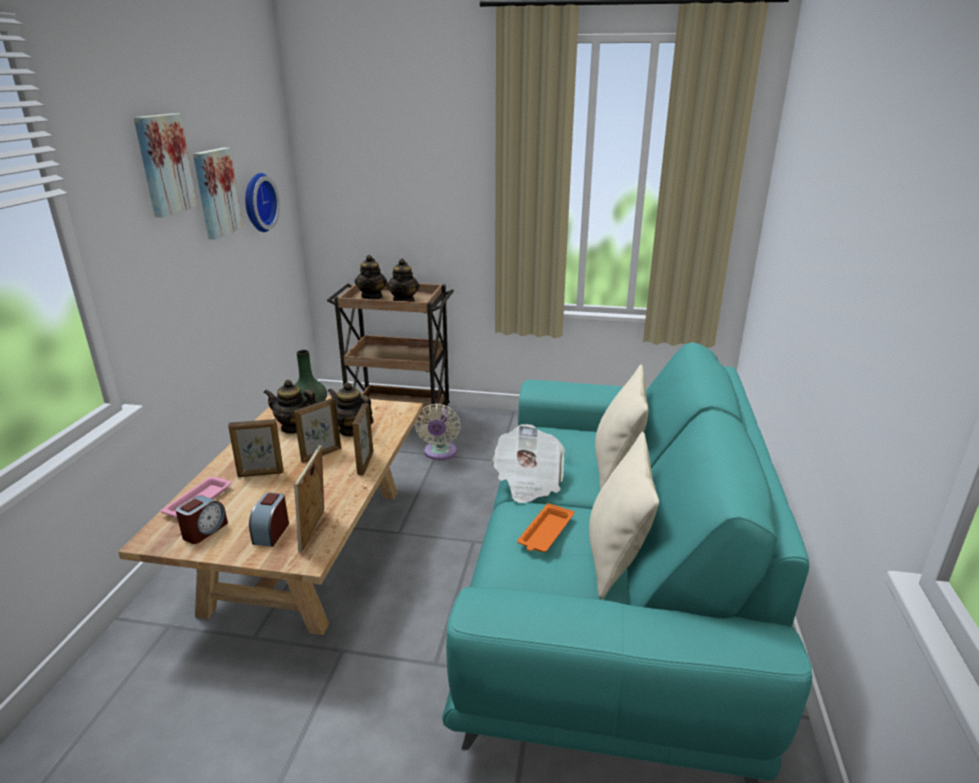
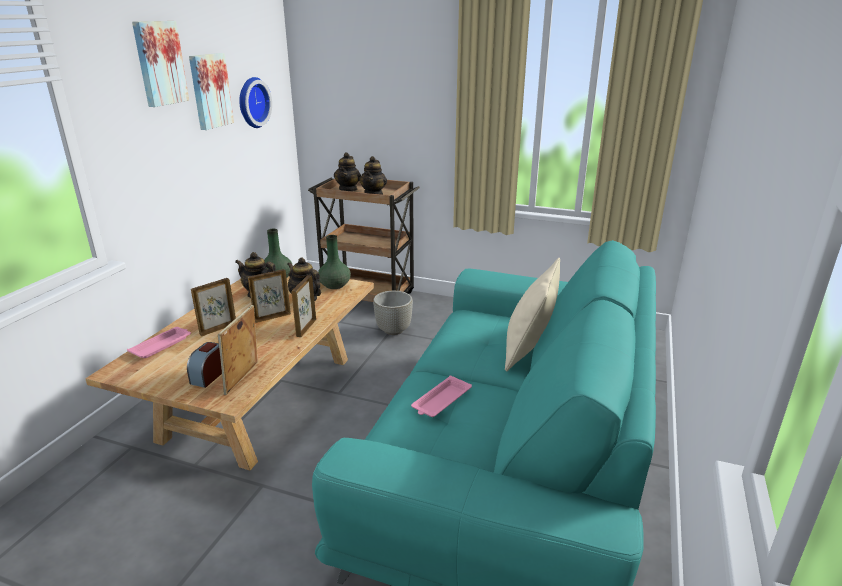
camera: 10 degrees right, 0 degrees up
alarm clock [176,495,228,544] -> none
picture frame [228,419,284,477] -> picture frame turned 135 degrees clockwise [191,278,236,336]
beige fan [415,404,461,460] -> grey planter [373,291,413,335]
newspaper [492,424,565,503] -> none
orange tray [517,503,574,552] -> pink tray [411,375,472,417]
beige pillow [589,432,659,599] -> none
none -> green vase [318,235,351,289]

